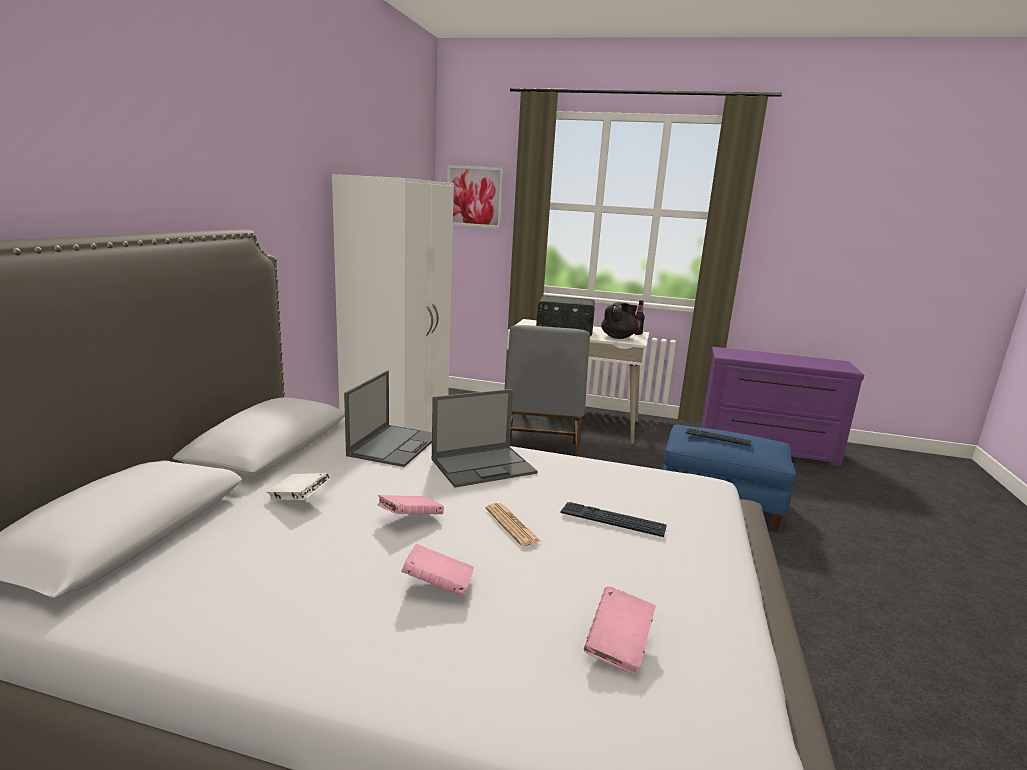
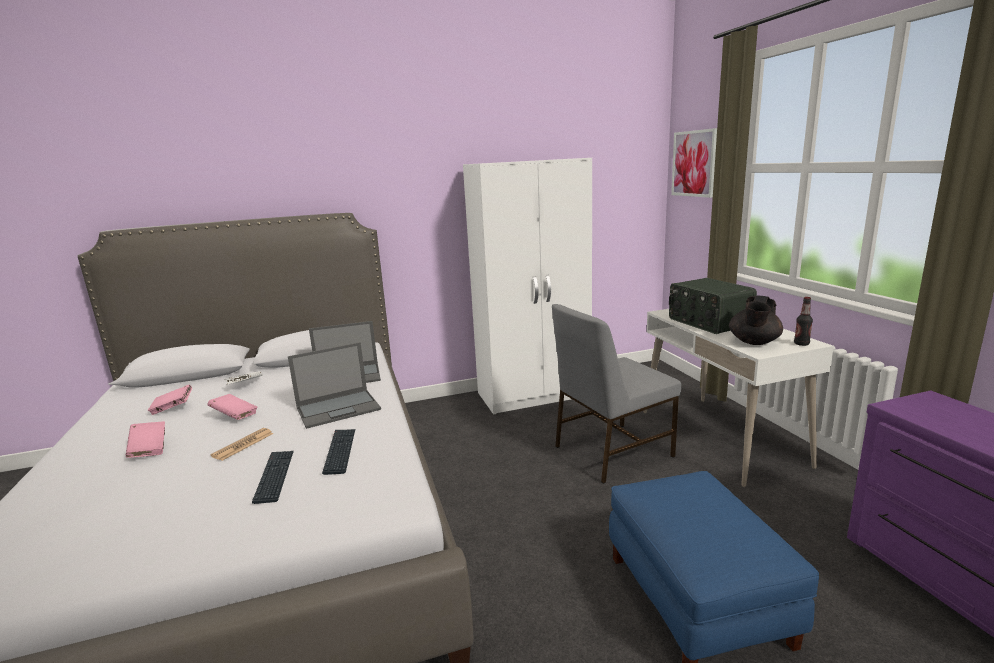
camera: 60 degrees right, 0 degrees up
laptop [431,389,537,487] -> laptop turned 60 degrees counterclockwise [288,342,381,429]
pink book [584,586,656,674] -> pink book moved to [148,385,192,415]
black teapot [601,302,638,339] -> black teapot turned 105 degrees clockwise [729,295,783,345]
keyboard [686,428,752,446] -> keyboard moved to [322,429,355,475]

